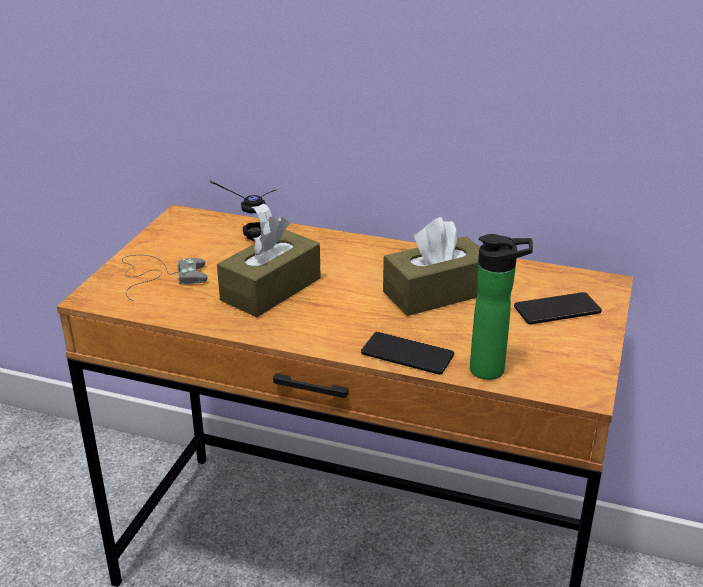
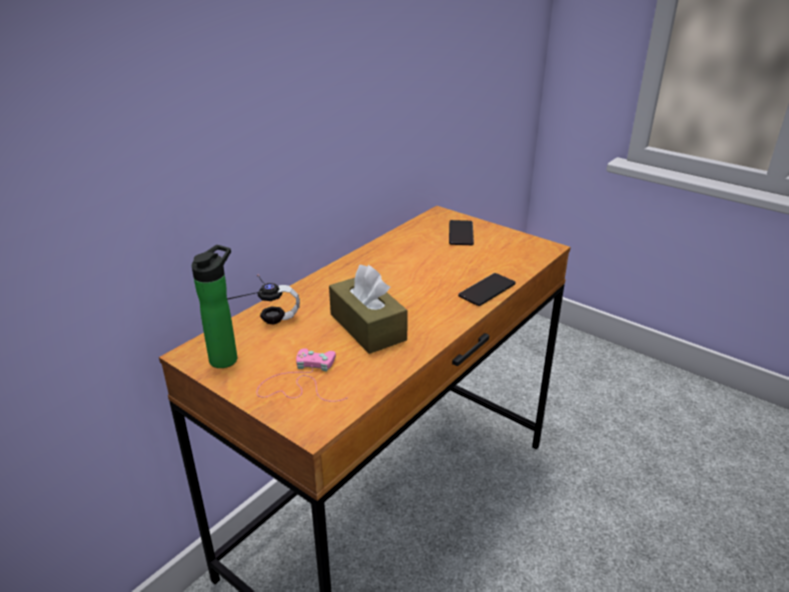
camera: 70 degrees left, 0 degrees up
grey game controller [122,255,207,301] -> pink game controller [257,348,347,402]
brown tissue box [383,217,480,316] -> none
bottle [470,234,533,380] -> bottle moved to [192,245,237,368]

